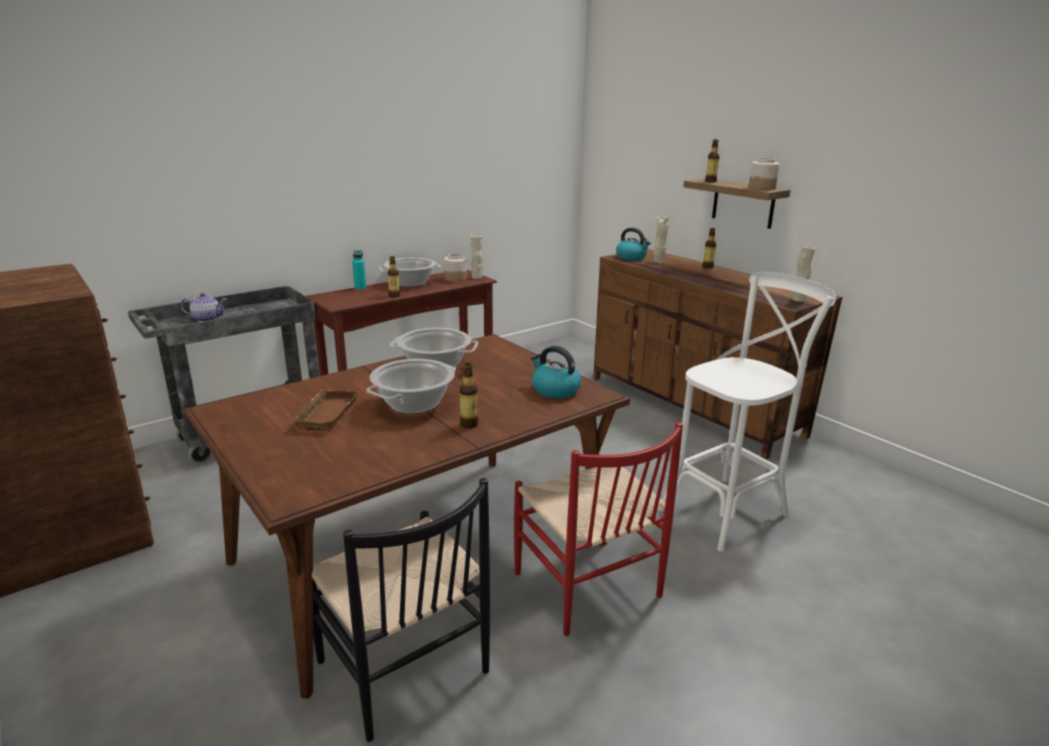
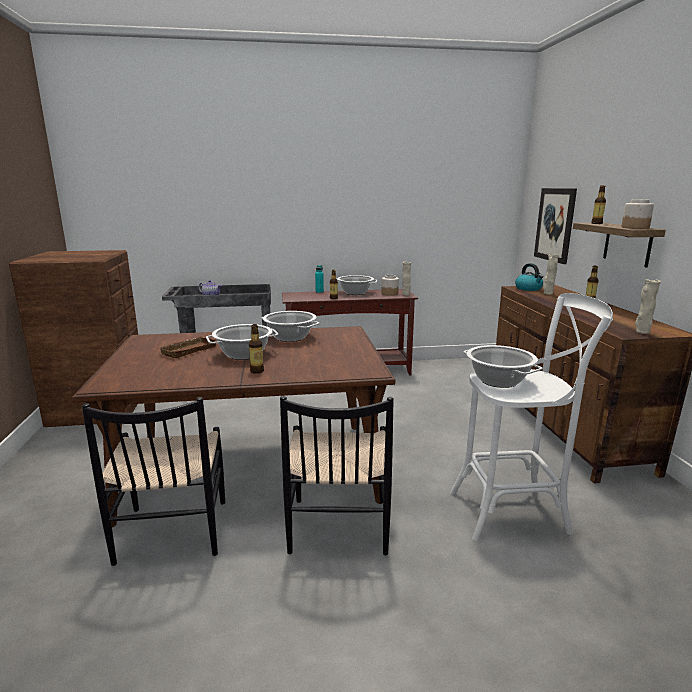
camera: 30 degrees right, 5 degrees down
red chair [514,422,683,636] -> black chair [280,396,394,555]
kettle [531,346,581,398] -> none
none -> cooking pot [464,345,542,388]
none -> picture [534,188,577,264]

